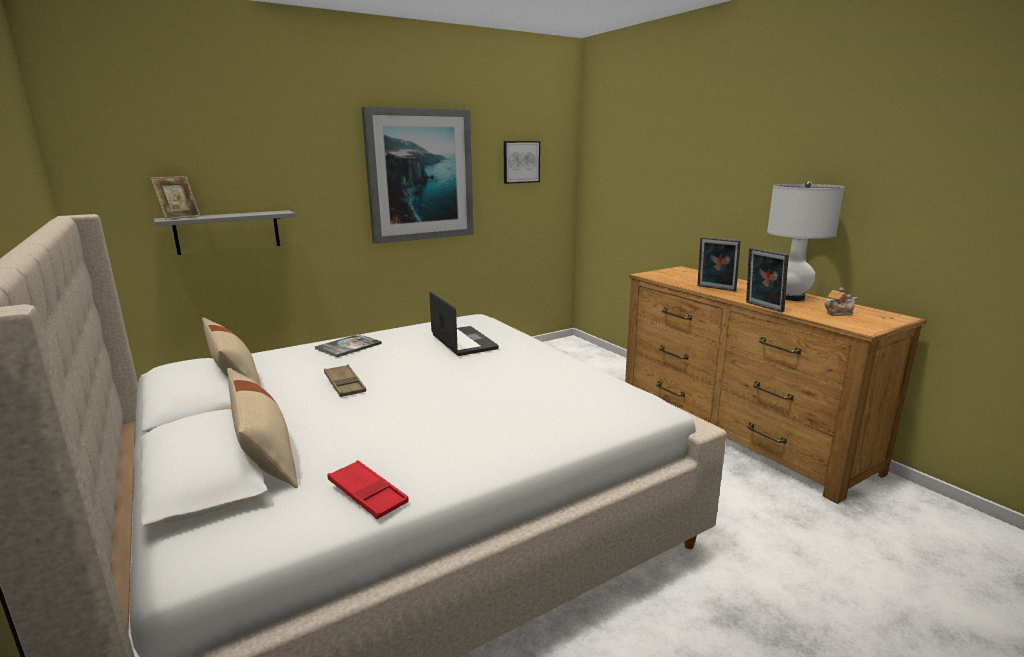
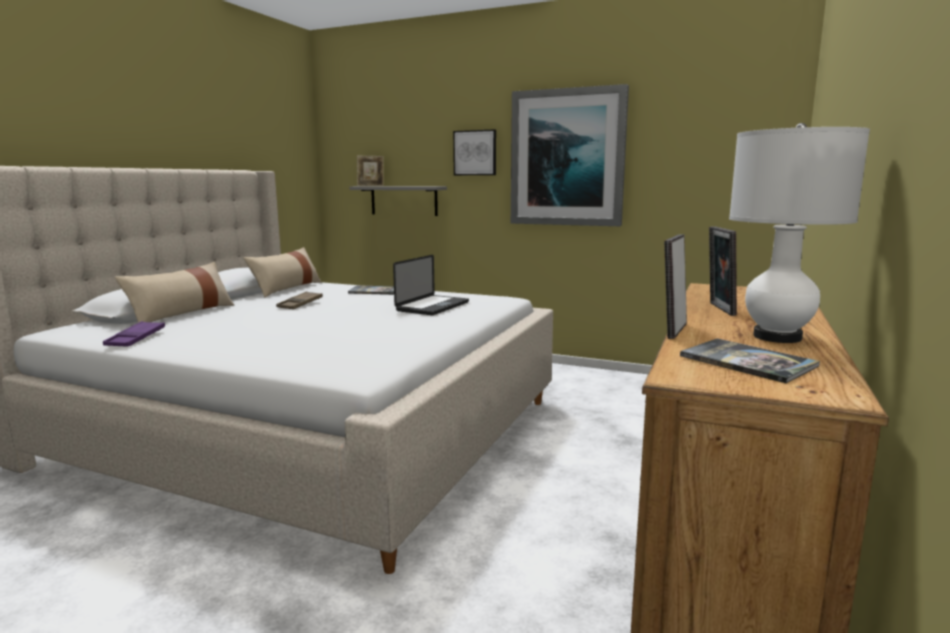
camera: 55 degrees right, 5 degrees down
red tray [327,460,409,519] -> purple tray [103,321,165,347]
picture [503,141,540,184] -> picture moved to [453,129,496,175]
teapot [824,287,857,316] -> book [680,338,820,383]

